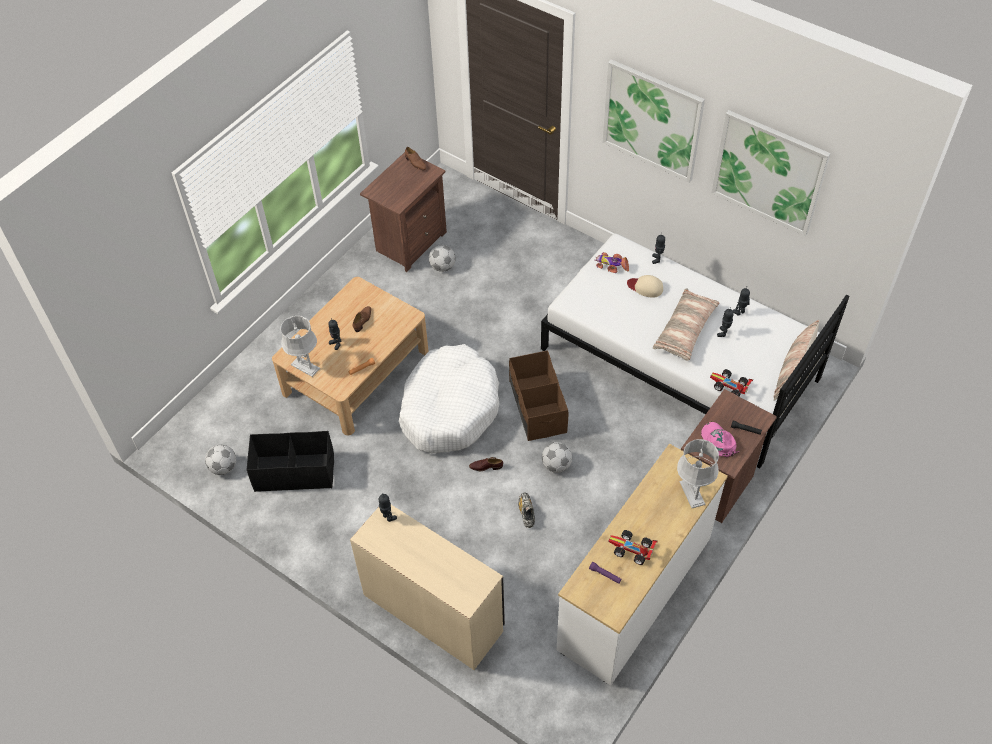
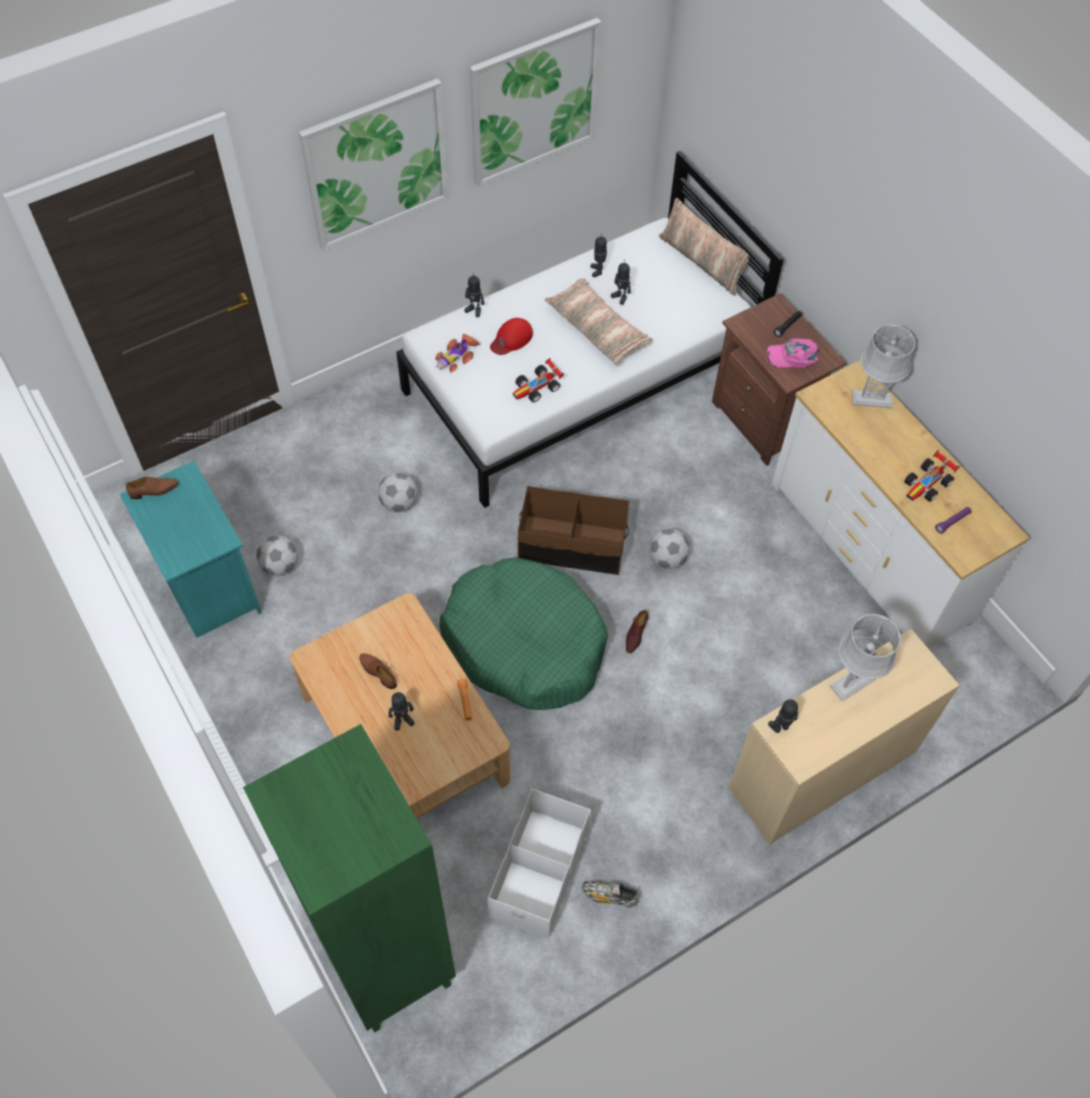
camera: 70 degrees left, 5 degrees up
football [205,445,236,475] -> football moved to [378,473,418,512]
black storage box [247,431,334,492] -> white storage box [487,789,591,939]
grey table lamp [280,316,320,377] -> grey table lamp moved to [830,614,901,701]
brown nightstand [360,152,447,272] -> turquoise nightstand [120,461,262,638]
white dog bed [399,344,500,453] -> green dog bed [439,557,608,710]
shoe [518,493,535,528] -> shoe moved to [582,881,639,908]
beige cap [627,275,663,298] -> red cap [490,318,533,355]
toy car [710,369,753,396] -> toy car moved to [513,358,564,402]
none -> green bookcase [243,724,456,1033]

